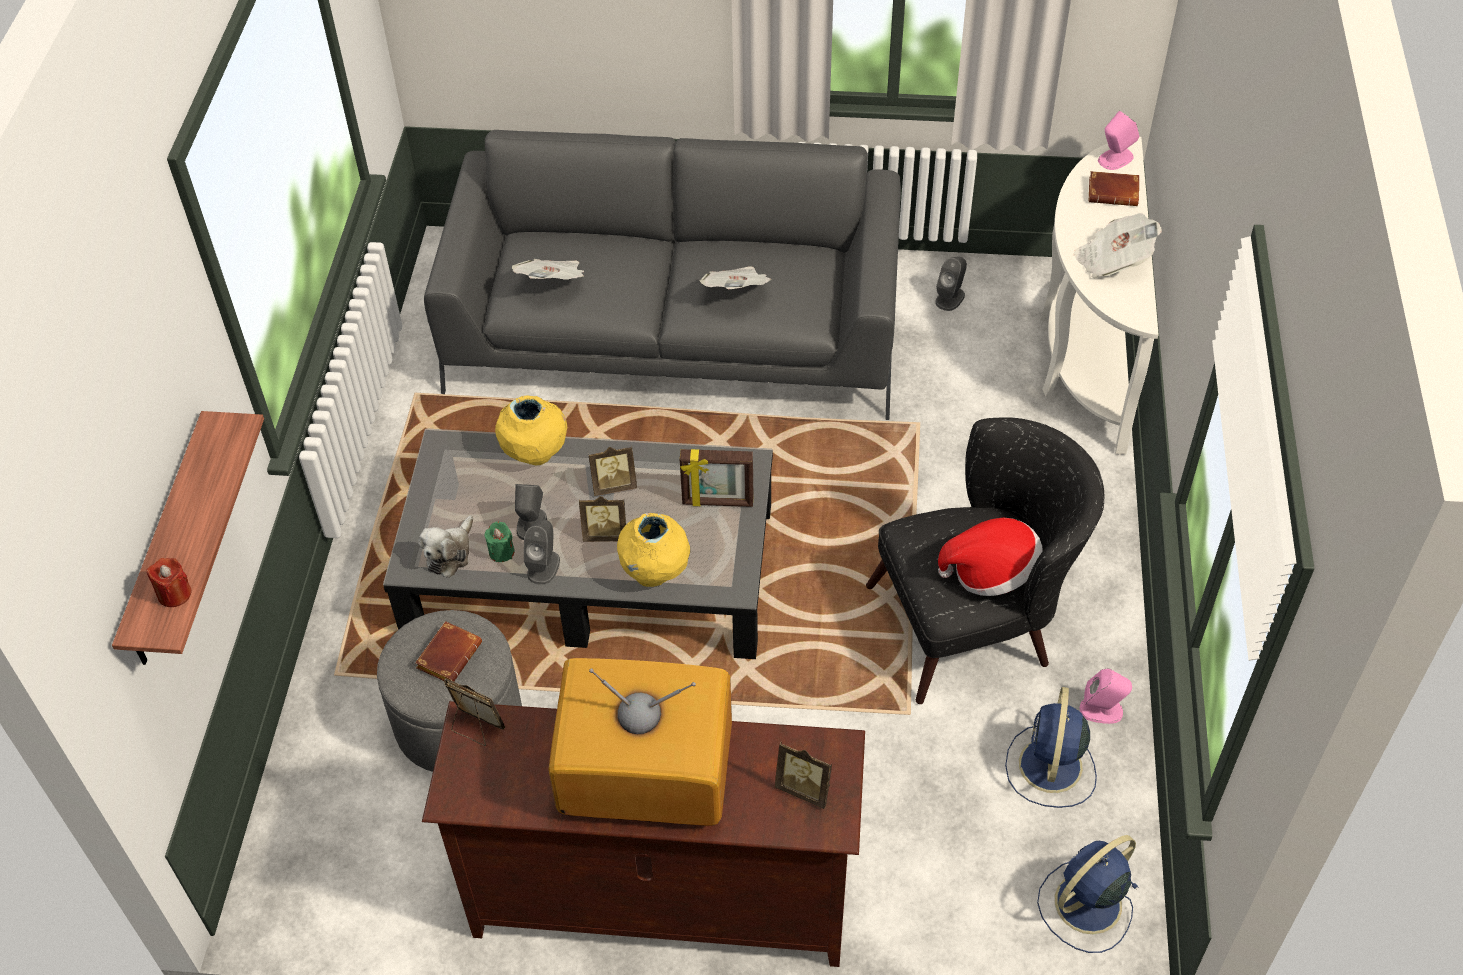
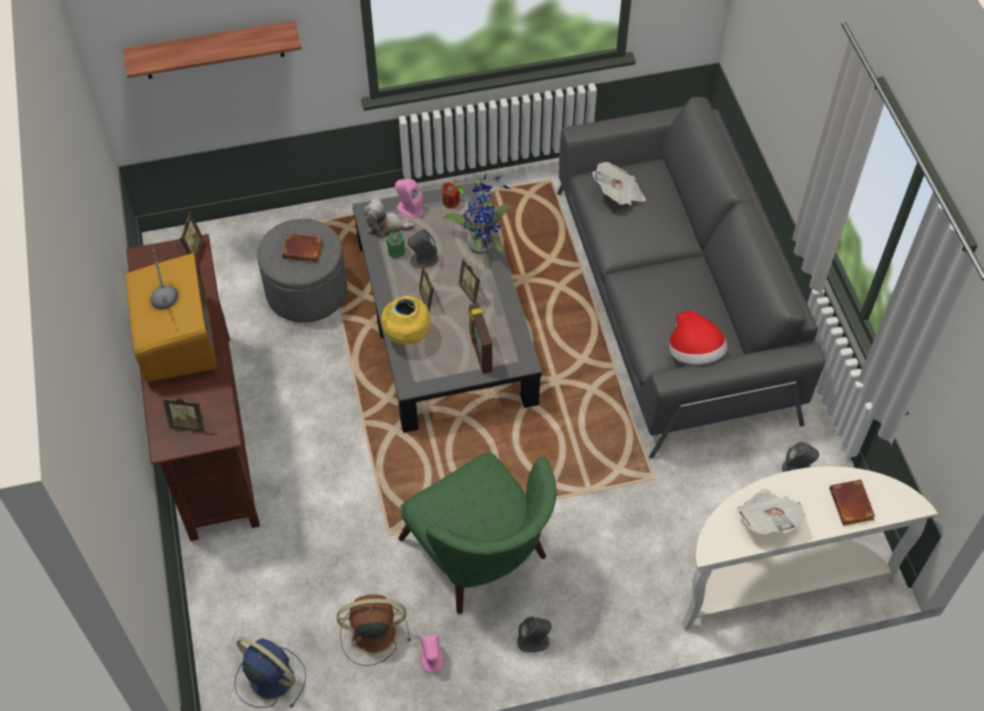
camera: 70 degrees right, 5 degrees up
red candle [146,558,192,607] -> red candle moved to [442,182,460,208]
yellow vase [495,396,567,465] -> potted plant [444,172,511,254]
grey speaker [524,519,560,585] -> grey speaker moved to [517,617,552,652]
newspaper [700,266,772,289] -> none
picture frame [775,742,832,809] -> picture frame turned 90 degrees counterclockwise [163,397,204,432]
black armchair [866,417,1104,704] -> green armchair [398,452,556,614]
hat [938,518,1043,596] -> hat moved to [669,310,727,365]
blue fan [1005,687,1097,808] -> brown fan [337,594,411,666]
pink speaker [1098,111,1139,170] -> pink speaker moved to [395,179,423,218]

